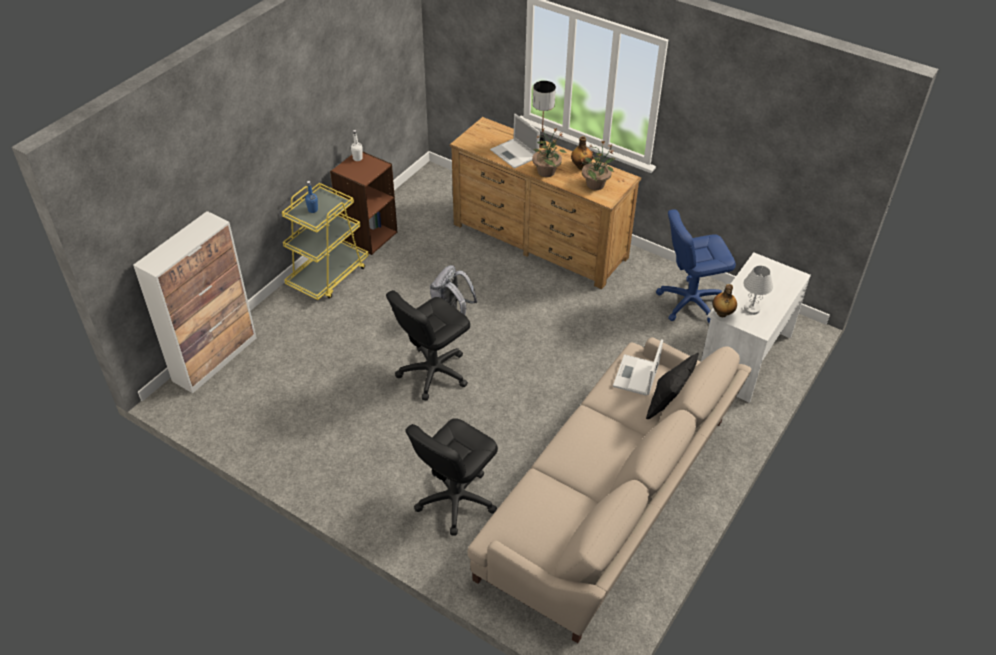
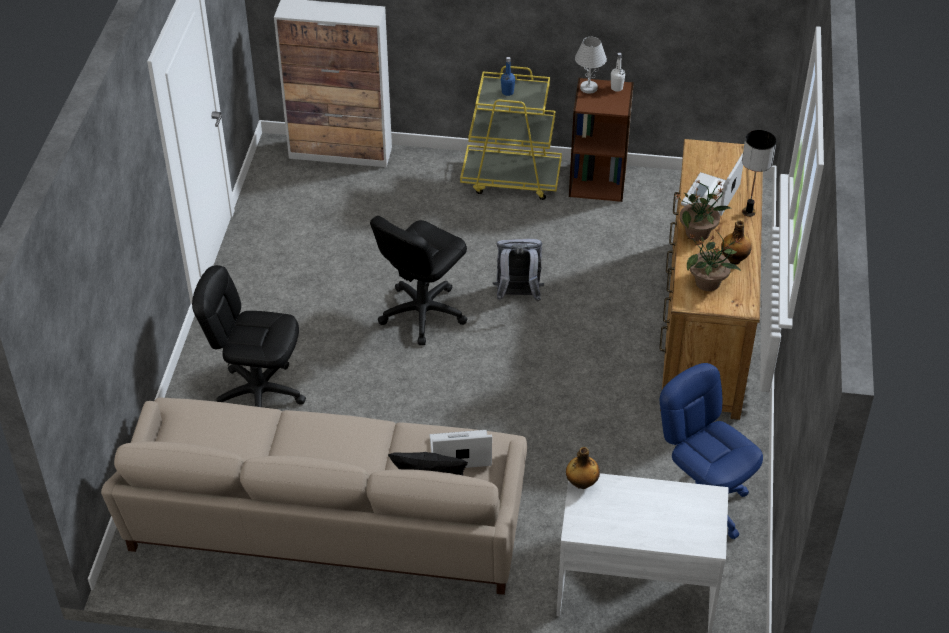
camera: 65 degrees right, 0 degrees up
black office chair [386,290,470,401] -> black office chair turned 75 degrees counterclockwise [370,216,467,345]
white table lamp [744,265,773,315] -> white table lamp moved to [575,37,607,94]

